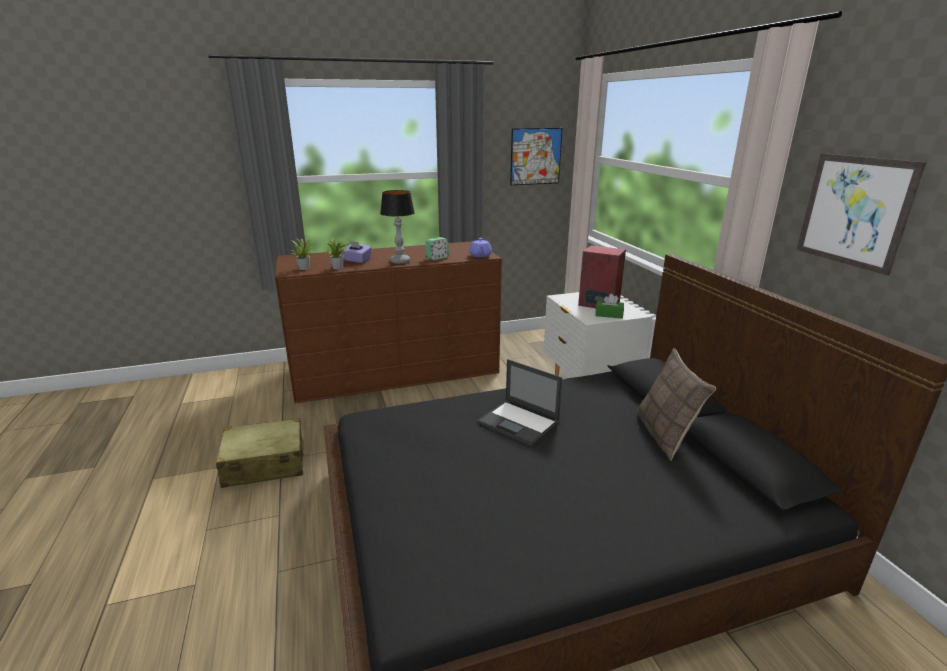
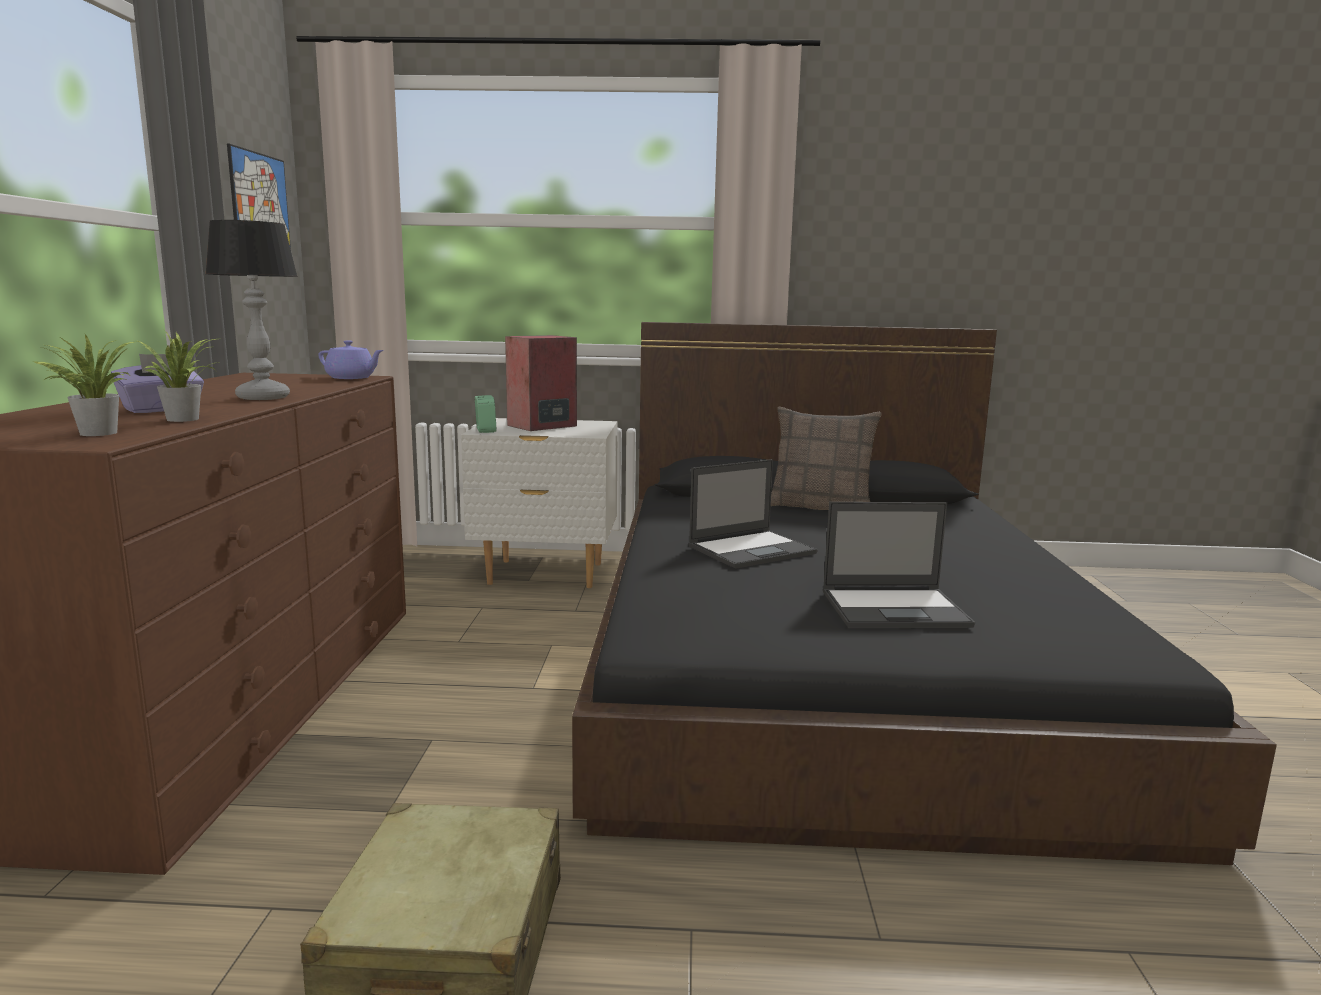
camera: 70 degrees left, 10 degrees down
alarm clock [425,237,449,260] -> alarm clock moved to [475,395,496,433]
green tissue box [595,294,624,319] -> none
picture [797,153,926,276] -> none
none -> laptop [823,502,975,628]

